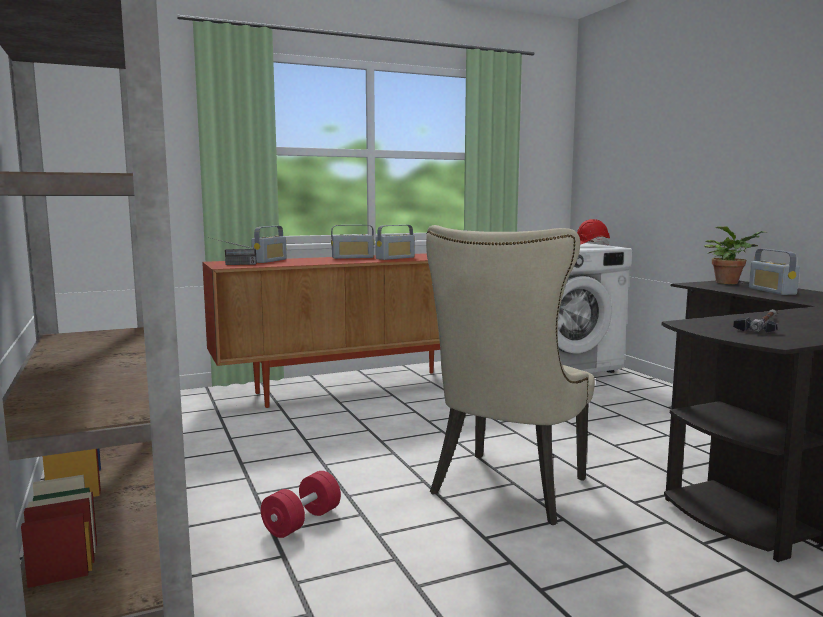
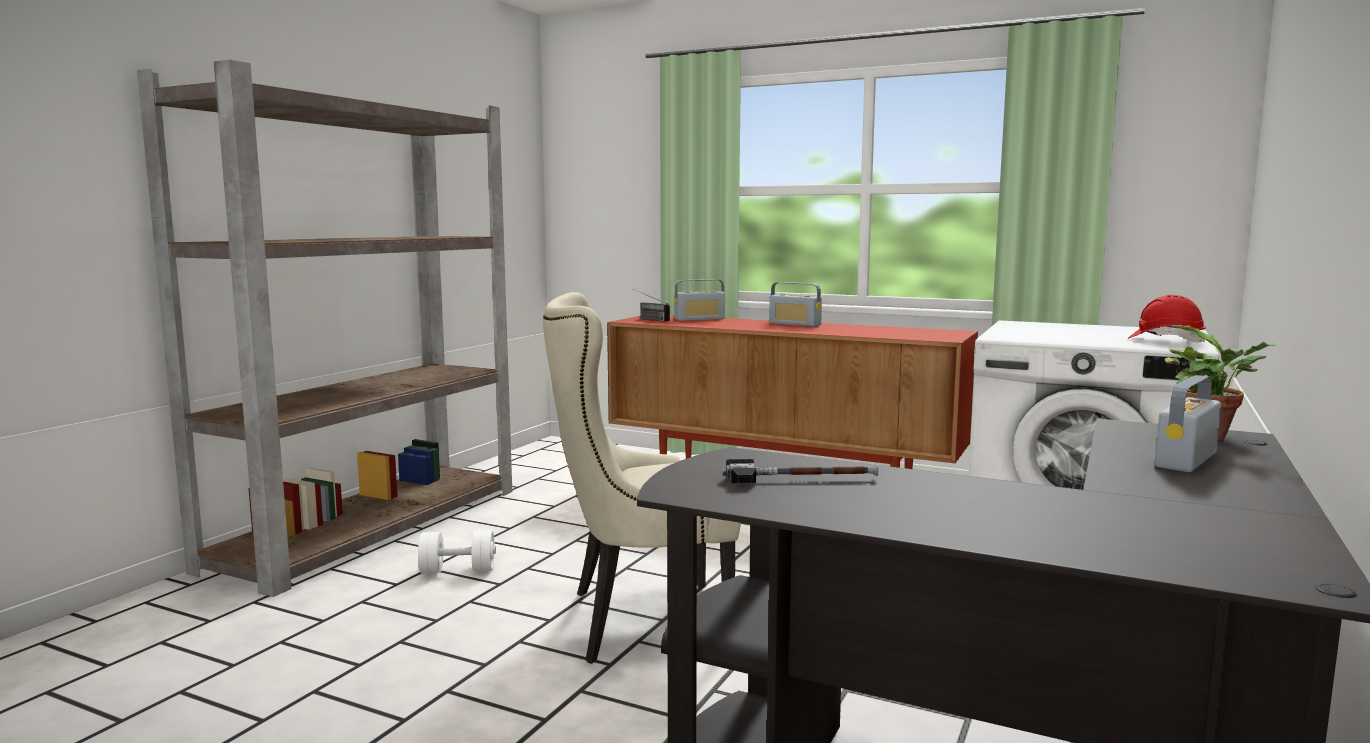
camera: 50 degrees right, 0 degrees up
red dumbbell [261,471,341,538] -> white dumbbell [418,530,496,573]
radio [376,225,415,260] -> none

